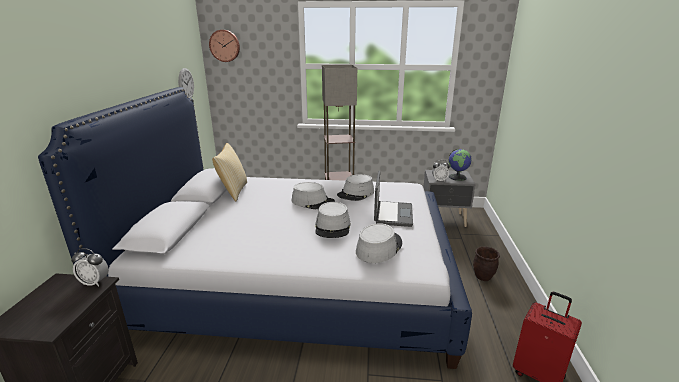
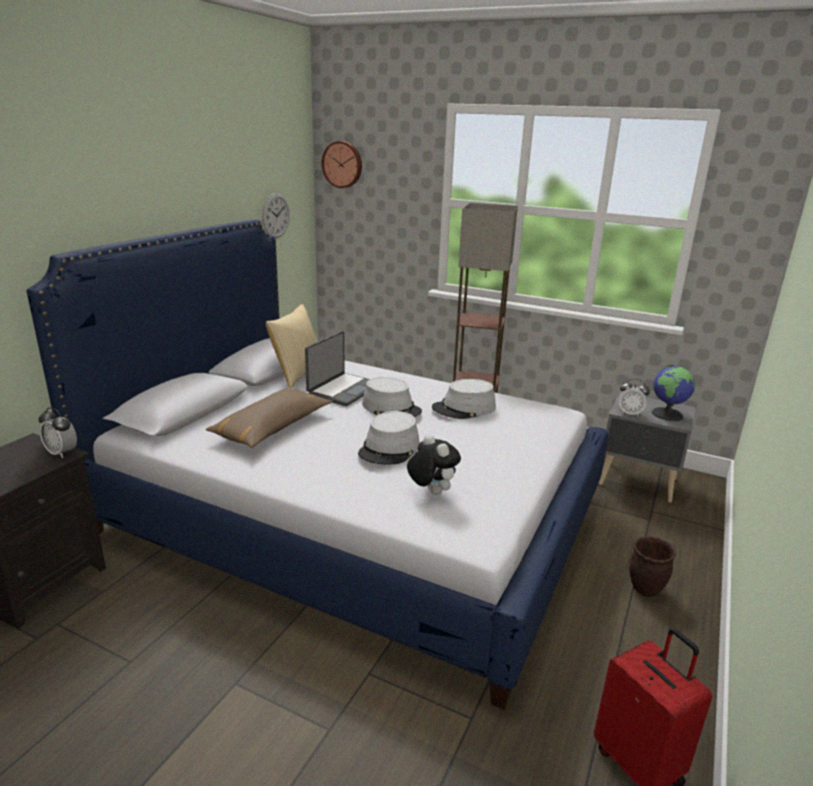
camera: 20 degrees right, 0 degrees up
grey hat [356,223,402,263] -> plush toy [407,434,461,494]
laptop [374,171,413,227] -> laptop moved to [305,331,370,406]
none -> brown pillow [205,388,333,448]

